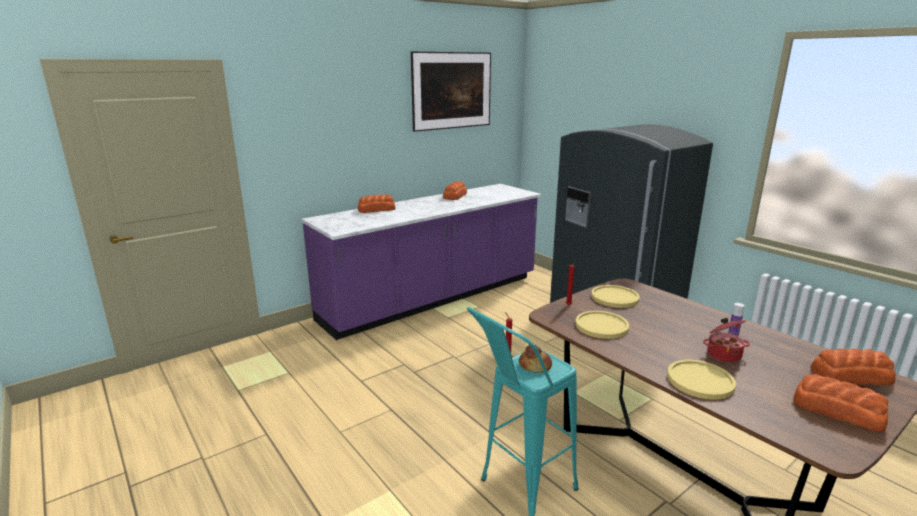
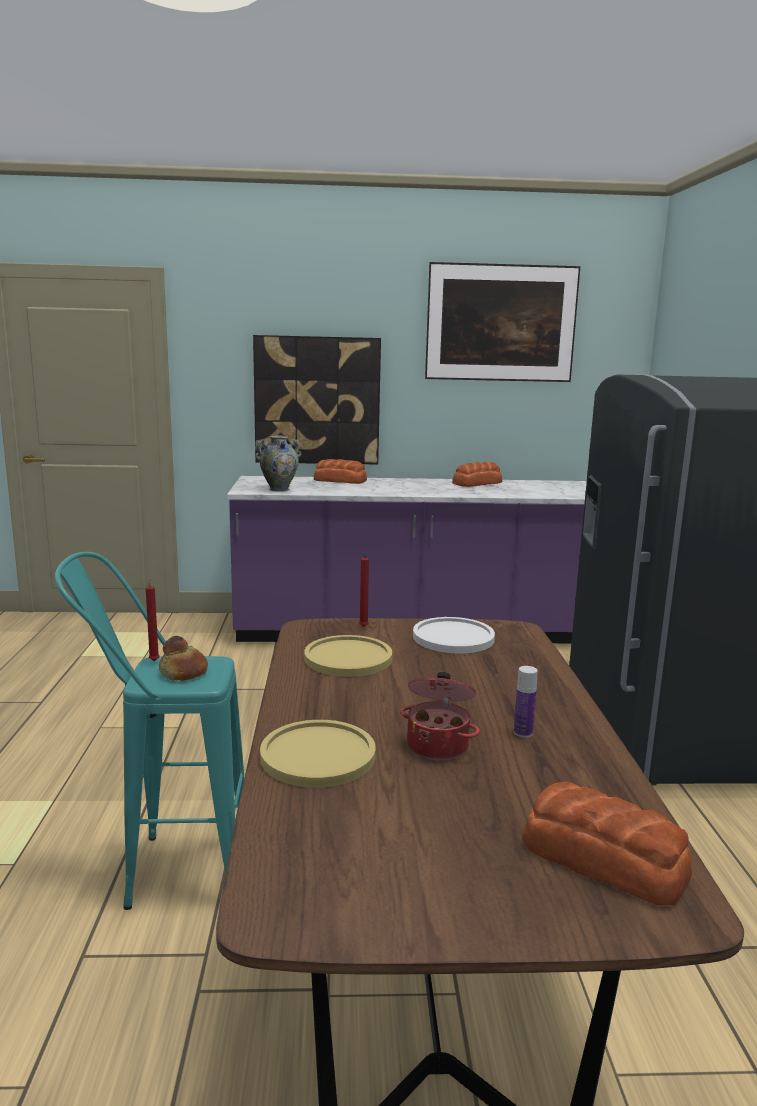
camera: 35 degrees right, 5 degrees down
yellow plate [591,285,640,308] -> white plate [413,617,495,653]
bread [793,374,888,432] -> none
none -> picture [253,335,381,465]
none -> vase [255,435,301,491]

